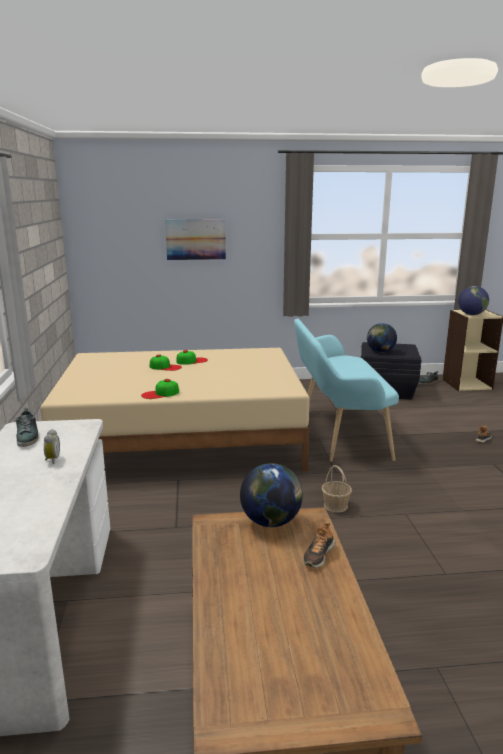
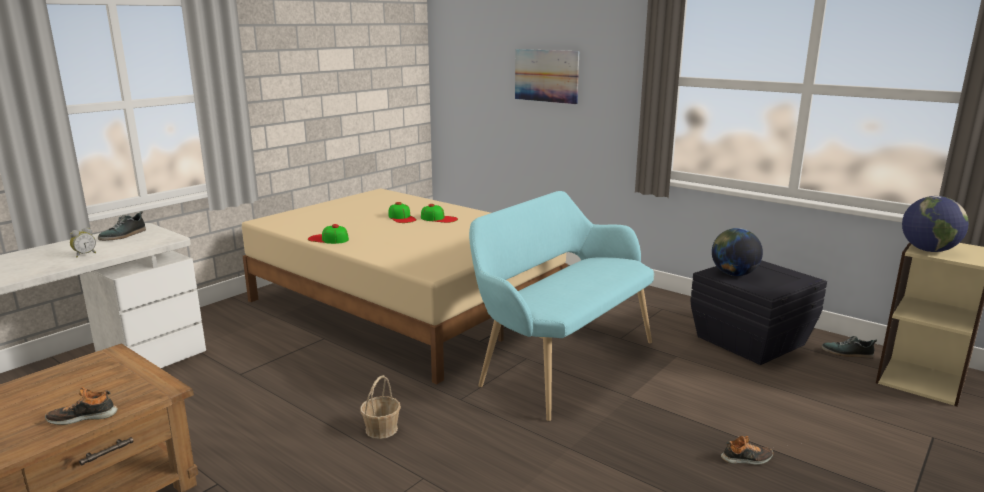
camera: 45 degrees right, 0 degrees up
globe [240,463,303,527] -> none

